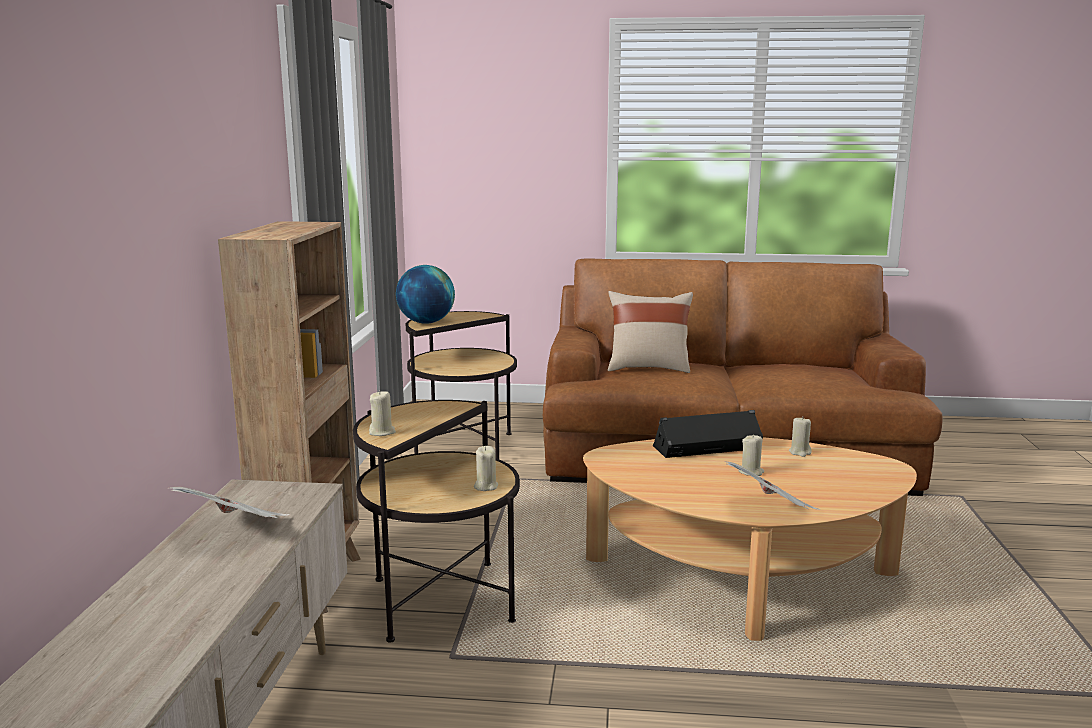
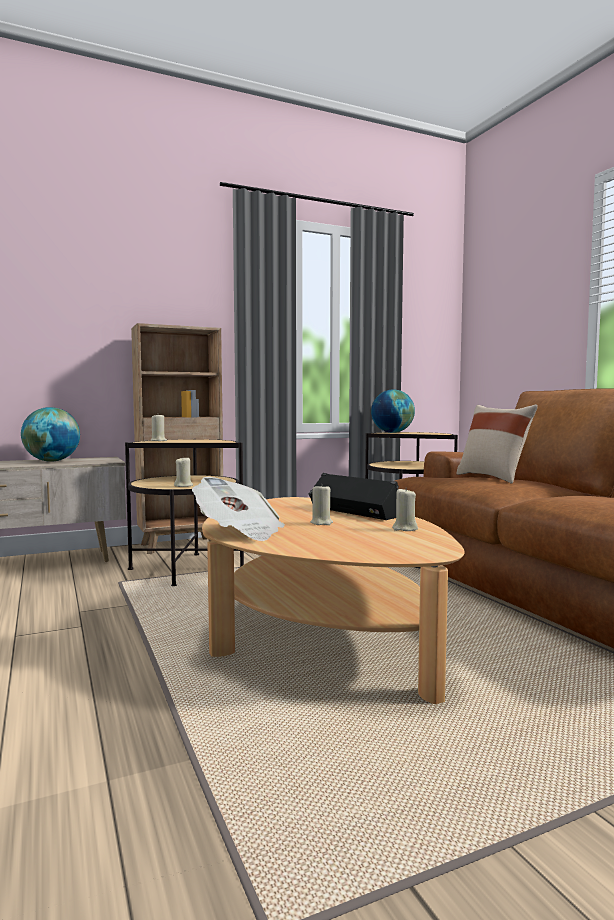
camera: 60 degrees right, 10 degrees down
newspaper [170,487,290,518] -> globe [21,407,80,462]

